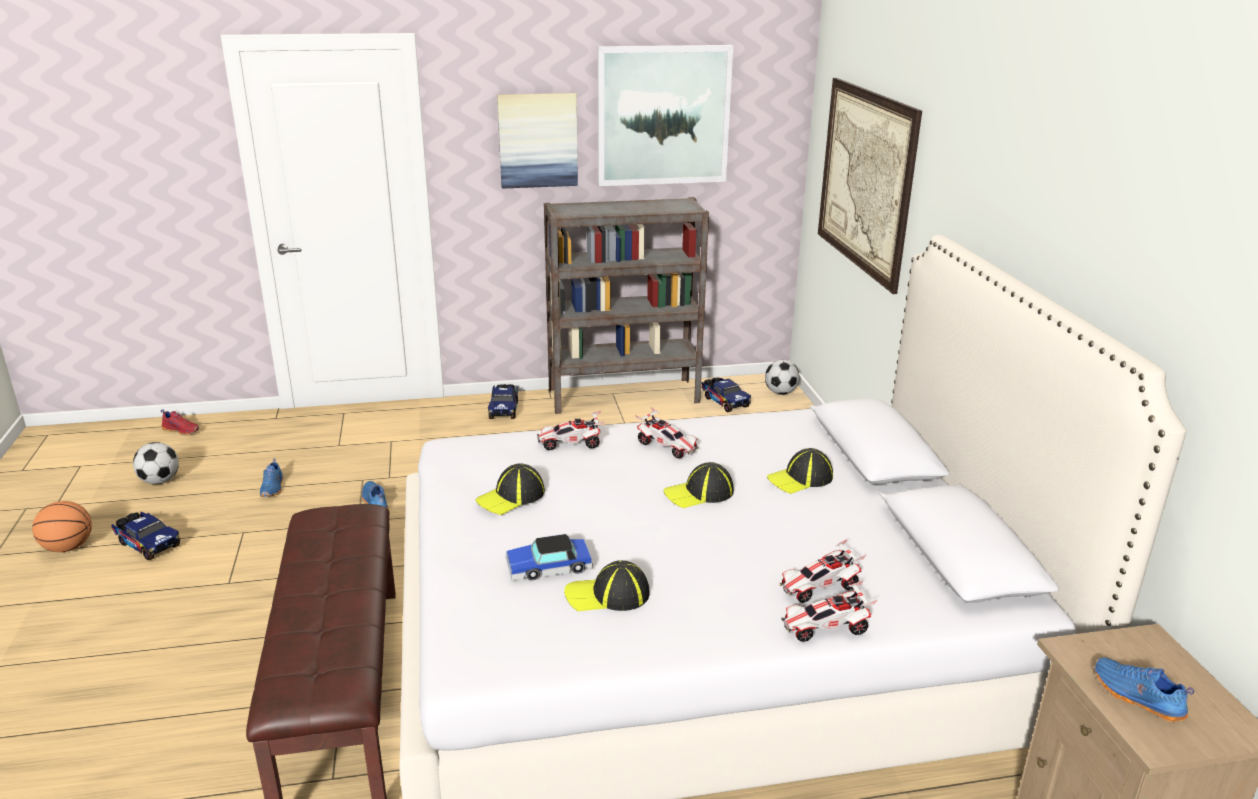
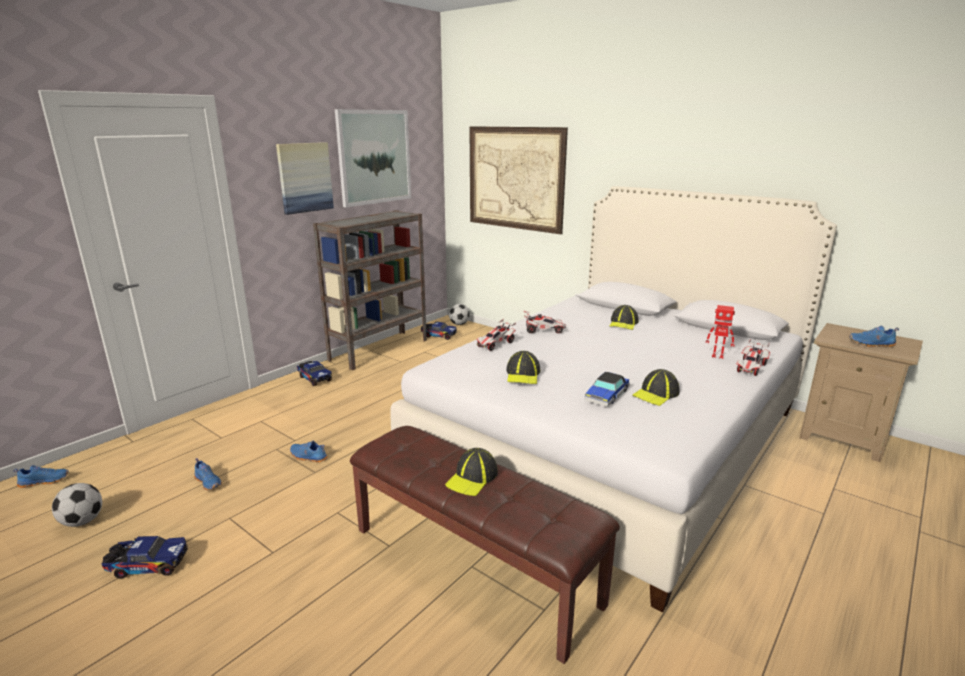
camera: 40 degrees left, 5 degrees down
basketball [32,501,92,552] -> none
red shoe [161,409,199,435] -> blue shoe [14,465,69,488]
cap [664,462,734,508] -> cap moved to [445,448,498,496]
toy car [779,539,866,603] -> toy robot [706,305,735,359]

